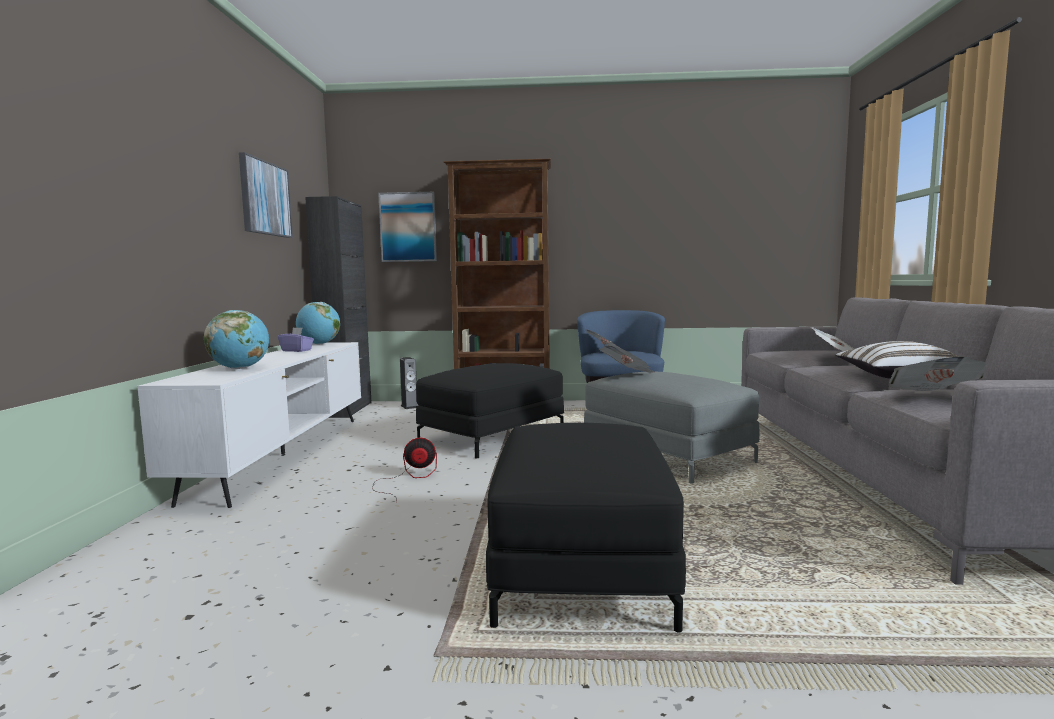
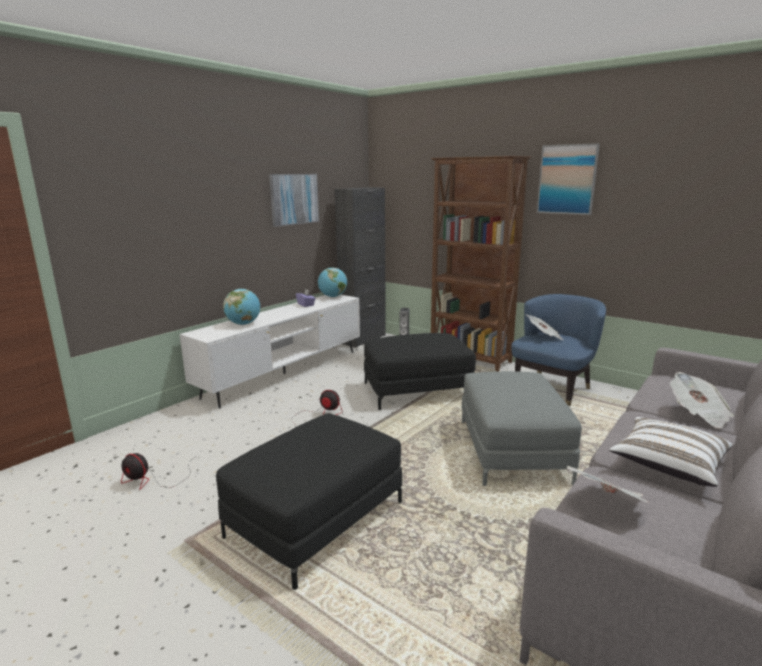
camera: 35 degrees right, 10 degrees up
picture [378,192,437,262] -> picture moved to [537,143,600,215]
newspaper [599,346,654,373] -> none
none -> fan [121,453,197,490]

